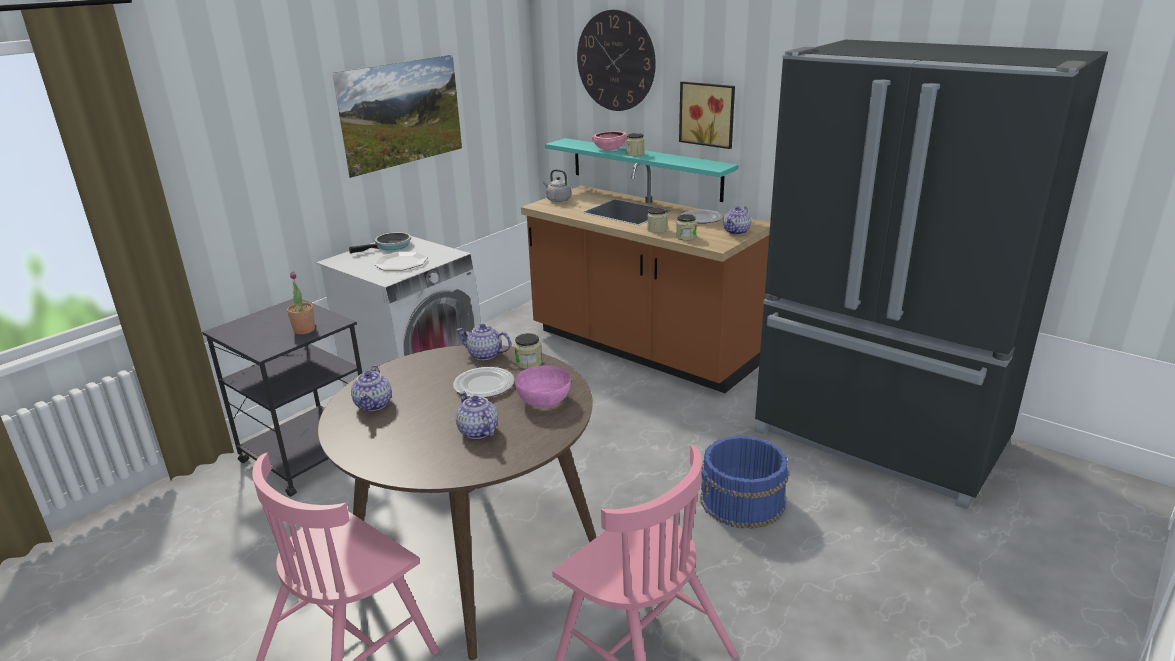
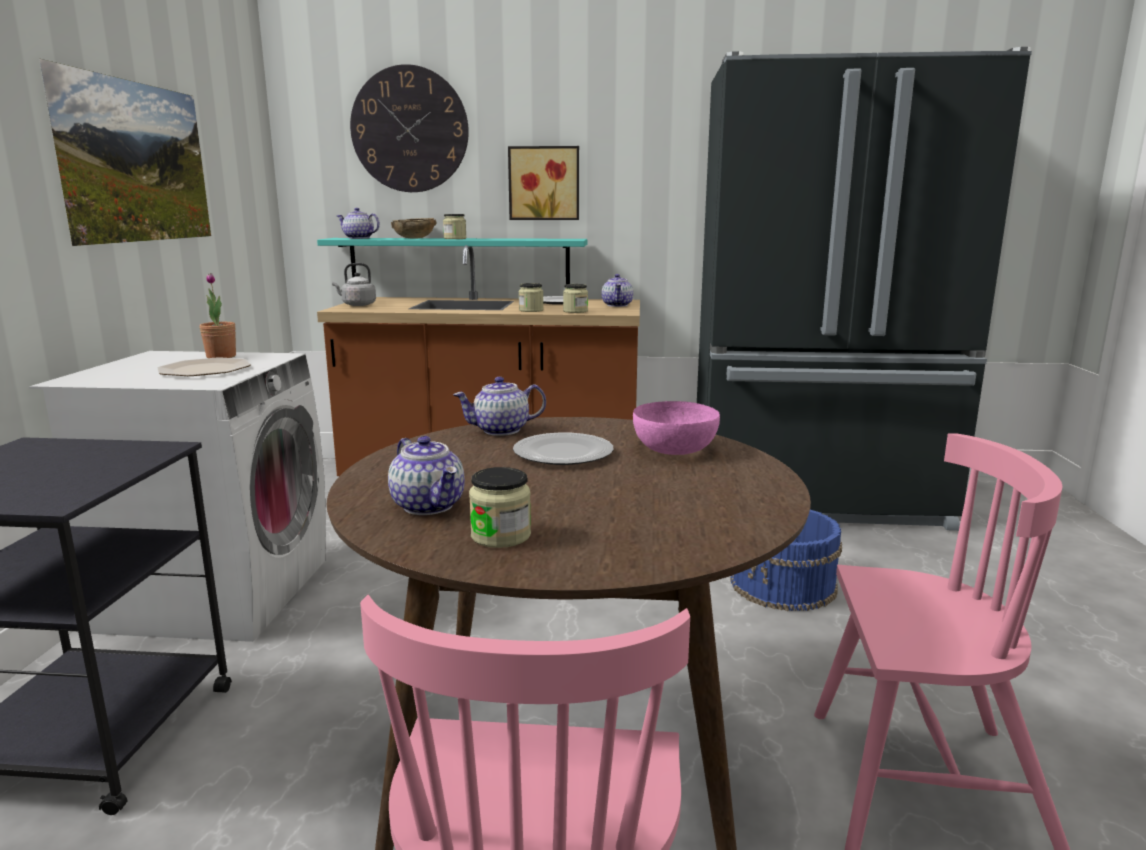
camera: 35 degrees left, 10 degrees down
potted plant [287,271,315,334] -> potted plant moved to [199,273,236,358]
frying pan [349,232,411,253] -> none
teapot [456,391,498,439] -> teapot moved to [337,208,380,239]
jar [514,333,542,369] -> jar moved to [469,467,531,548]
pink bowl [592,131,628,150] -> brown bowl [391,218,436,239]

